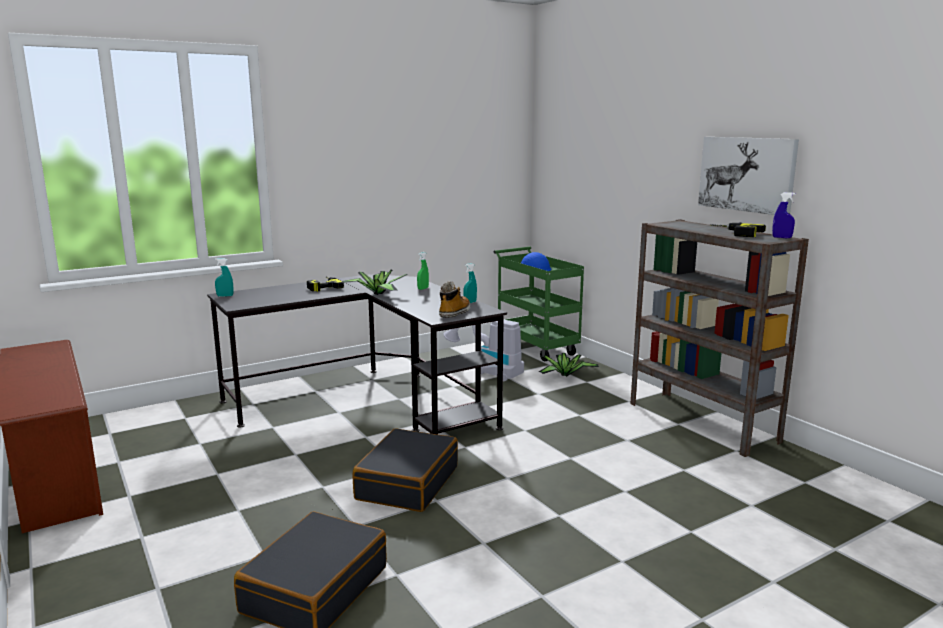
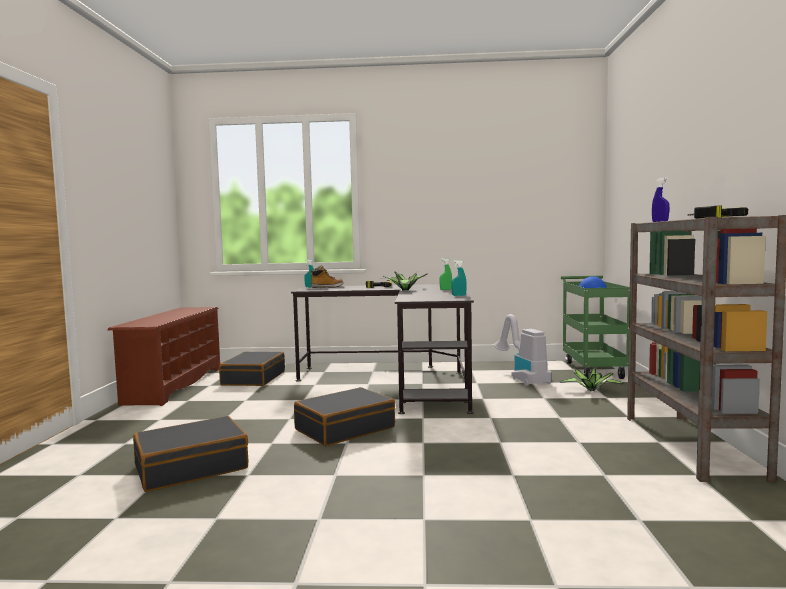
camera: 35 degrees right, 10 degrees down
boot [439,281,470,318] -> boot moved to [311,265,344,288]
picture [698,137,799,215] -> none
blue spray bottle [772,192,796,238] -> blue spray bottle moved to [652,178,669,222]
none -> black suitcase [219,352,285,386]

